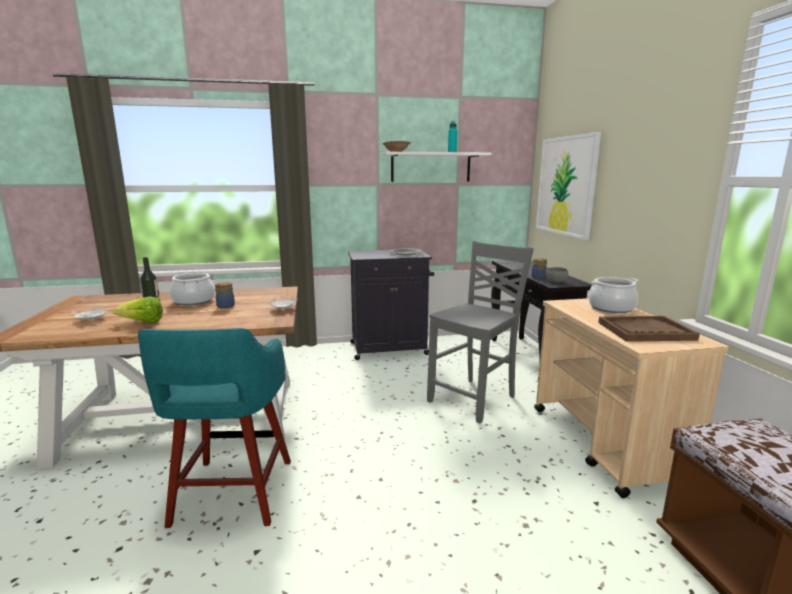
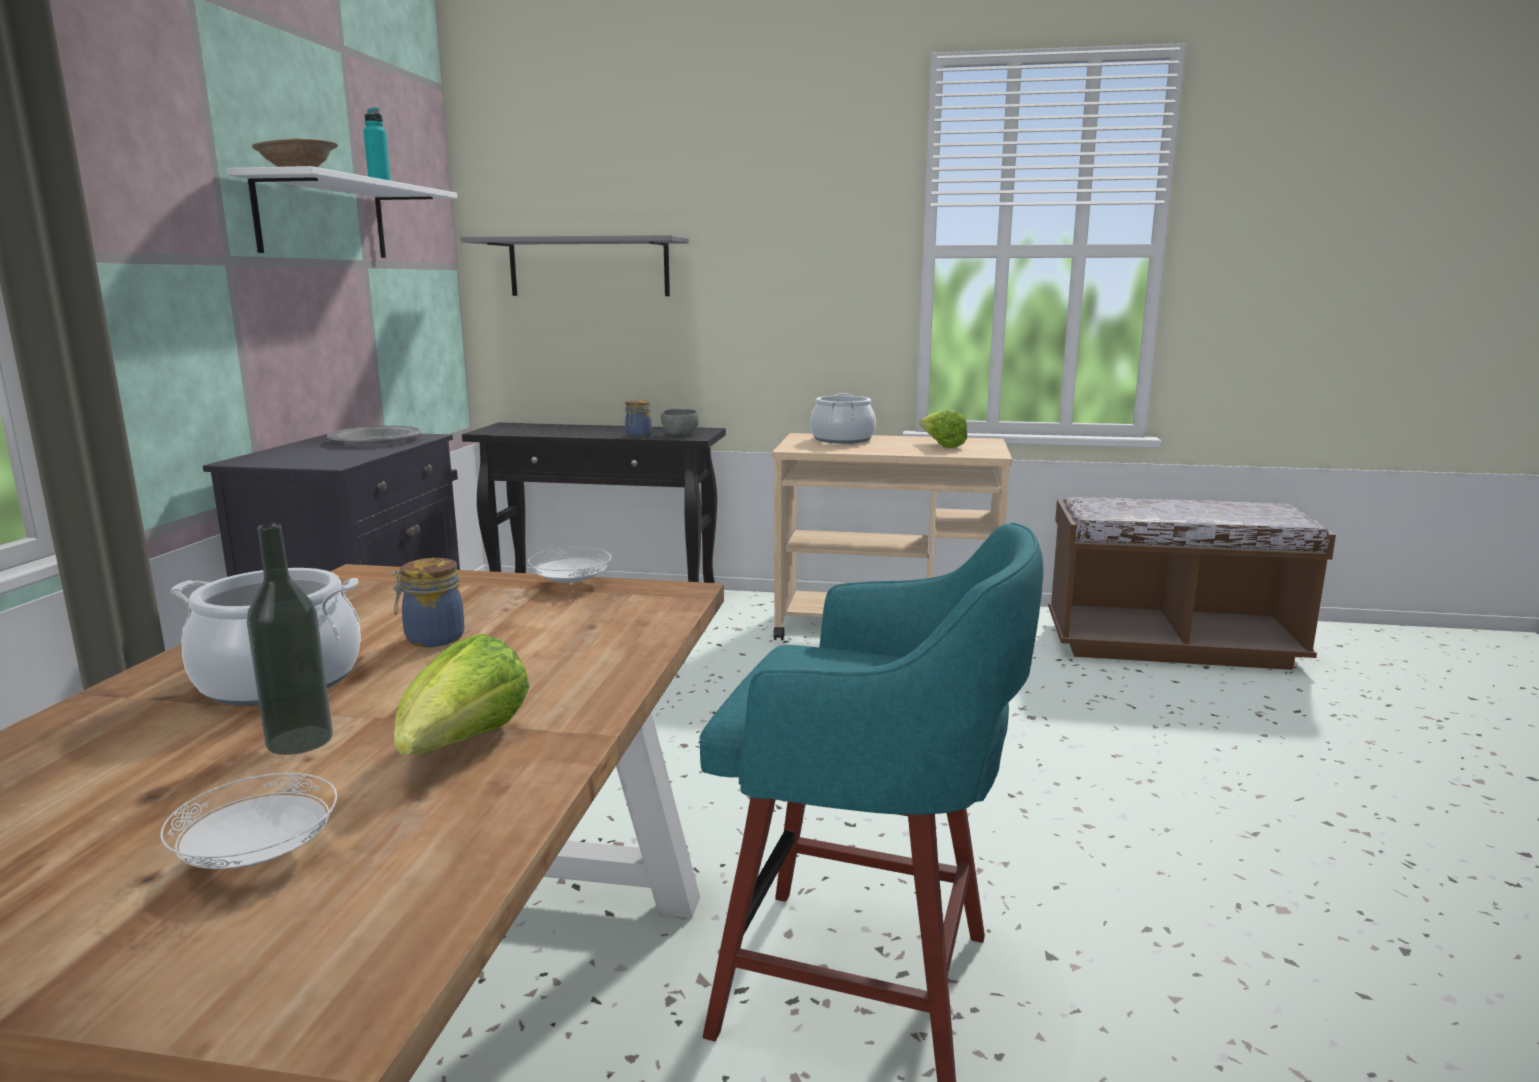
camera: 70 degrees left, 0 degrees up
grey chair [427,241,534,424] -> none
picture [536,132,601,240] -> grey shelf [461,235,689,296]
brown tray [598,316,700,342] -> lettuce [919,409,968,448]

